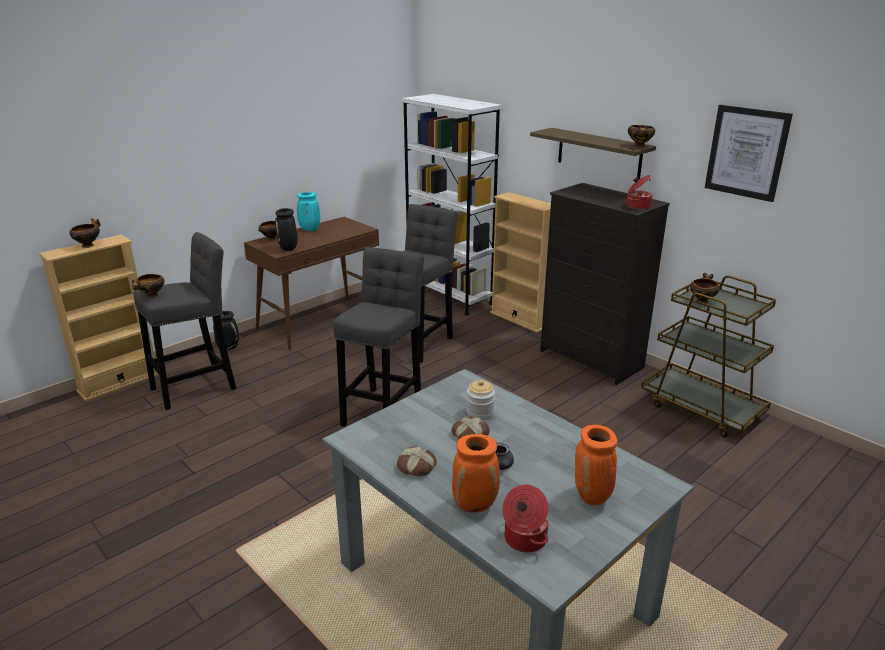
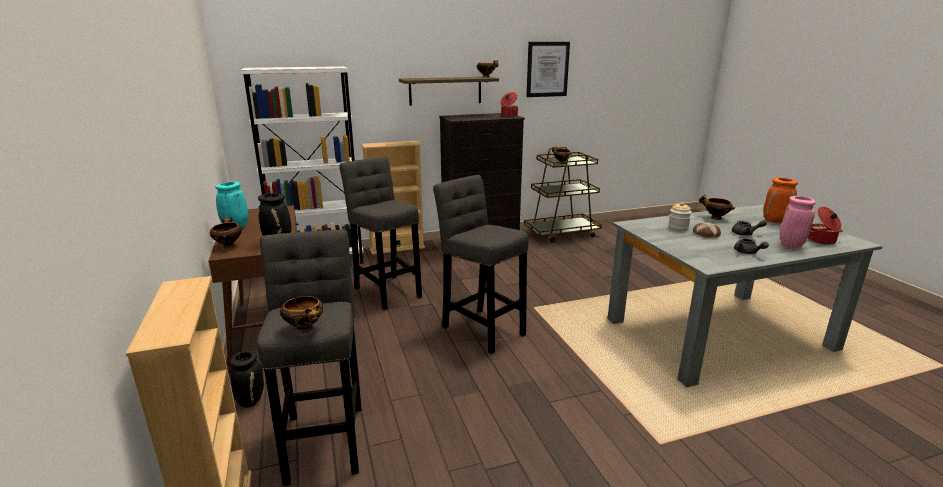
camera: 65 degrees left, 5 degrees down
bowl [69,219,101,248] -> bowl moved to [699,194,735,220]
bread [397,446,437,476] -> grey teapot [734,237,769,254]
orange vase [452,434,500,513] -> pink vase [780,196,816,249]

